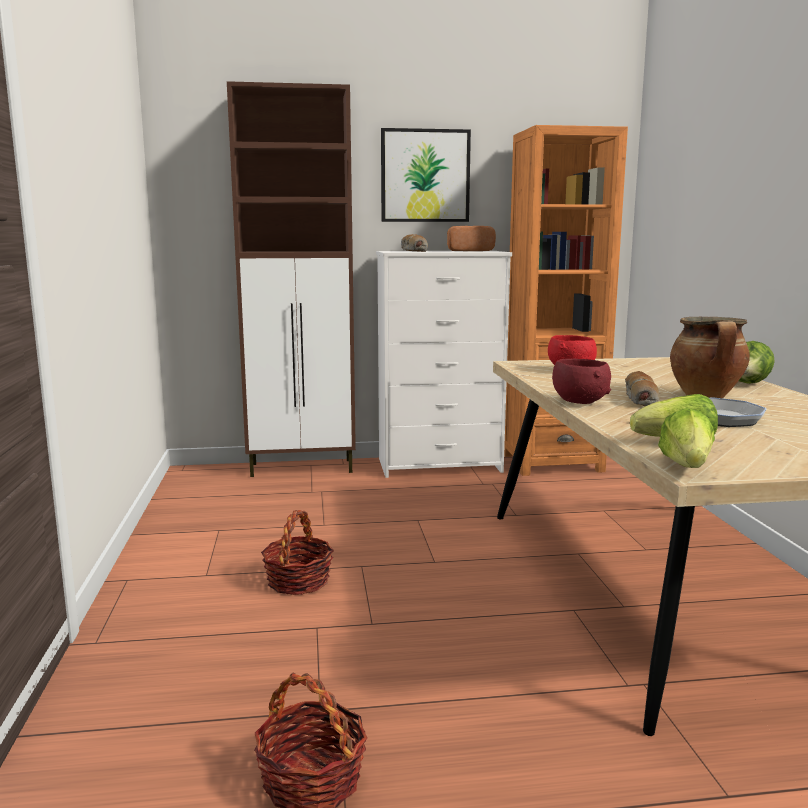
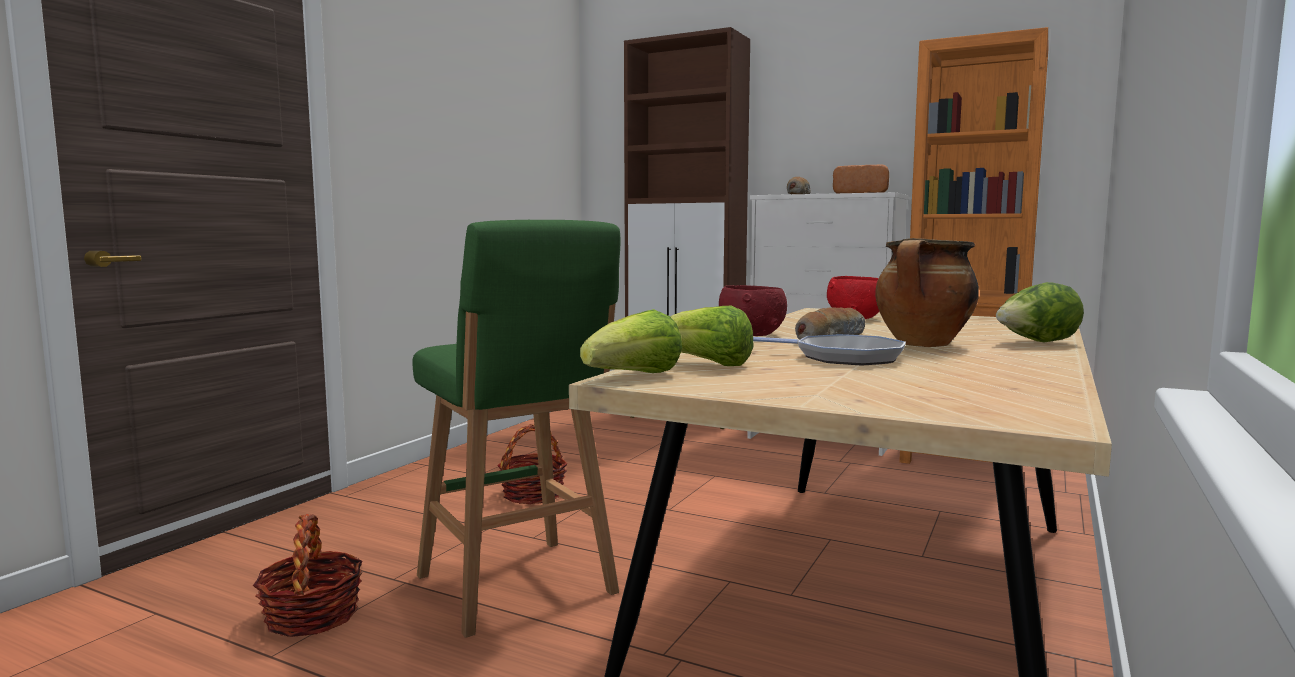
camera: 35 degrees right, 5 degrees down
picture [381,128,471,222] -> none
none -> green stool [413,220,620,638]

